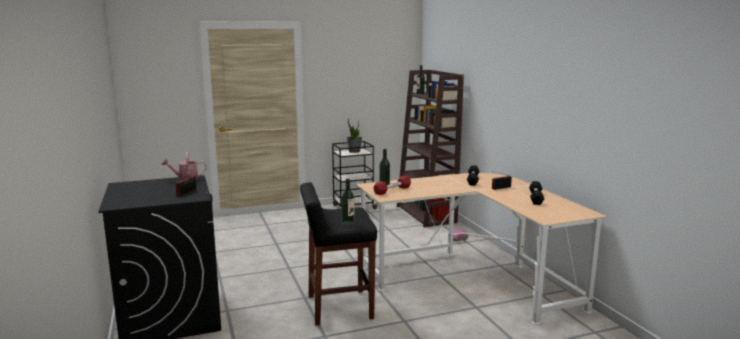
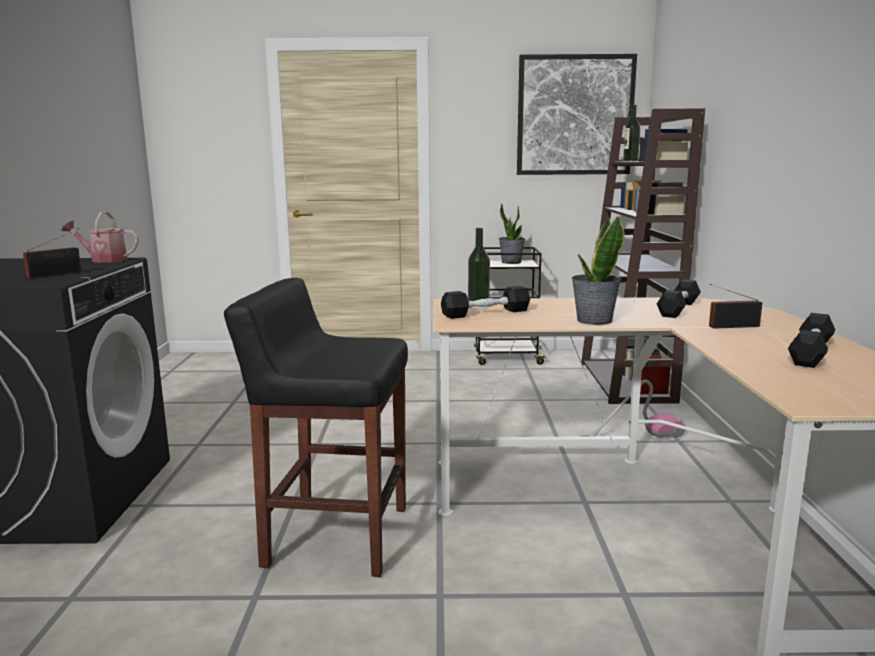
camera: 20 degrees right, 0 degrees up
bottle [342,178,354,226] -> none
red dumbbell [373,175,411,195] -> black dumbbell [441,286,530,319]
none -> picture [517,54,637,175]
none -> potted plant [571,216,625,325]

